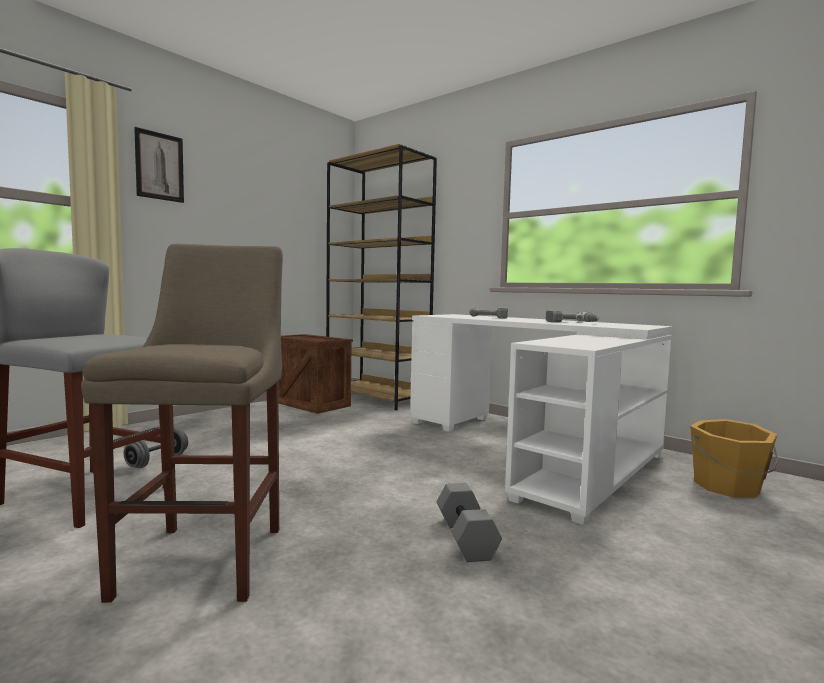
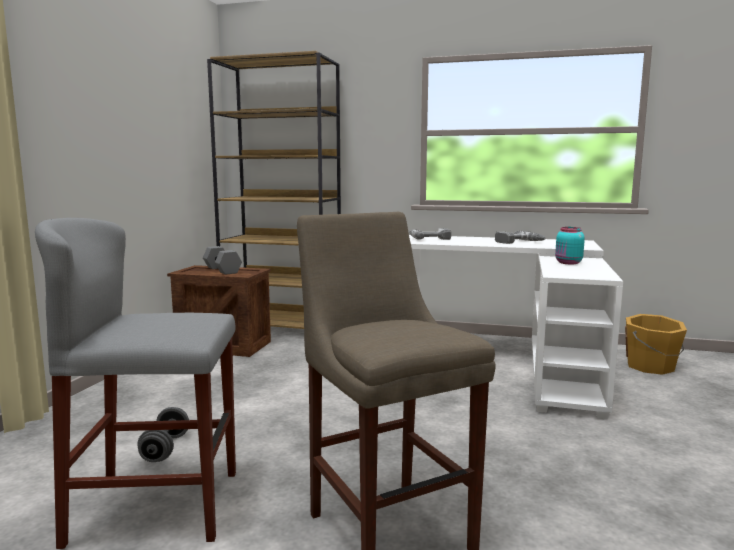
camera: 25 degrees left, 5 degrees up
picture [134,127,184,203] -> none
grey dumbbell [437,483,502,562] -> grey dumbbell moved to [203,246,242,275]
none -> turquoise jar [555,227,585,264]

